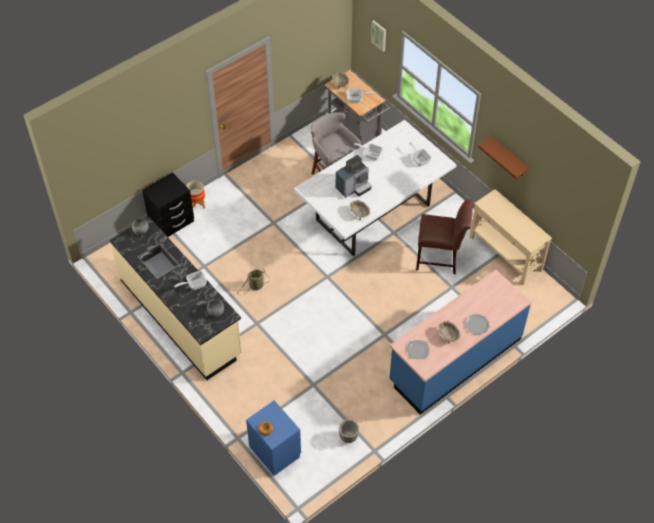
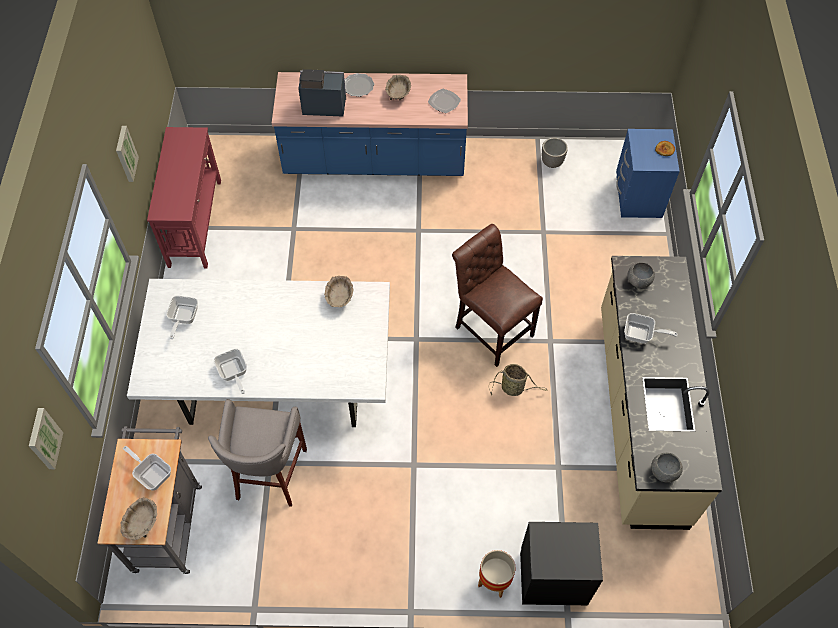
camera: 140 degrees left, 5 degrees up
coffee machine [336,155,371,198] -> coffee machine moved to [298,69,346,117]
brown chair [416,199,473,274] -> brown chair moved to [452,224,543,367]
beige console table [470,189,552,285] -> red console table [147,127,221,269]
brown shelf [478,137,530,179] -> picture [116,126,139,182]

